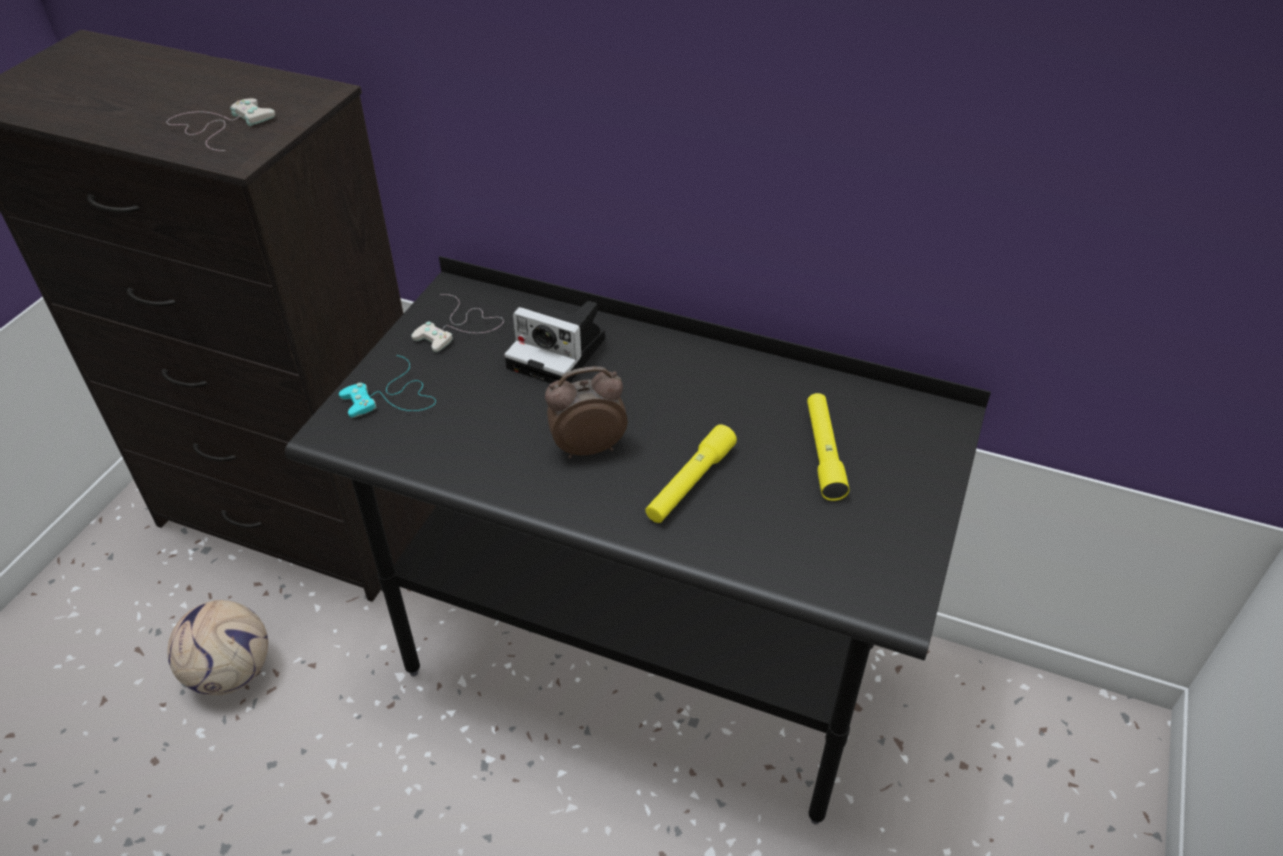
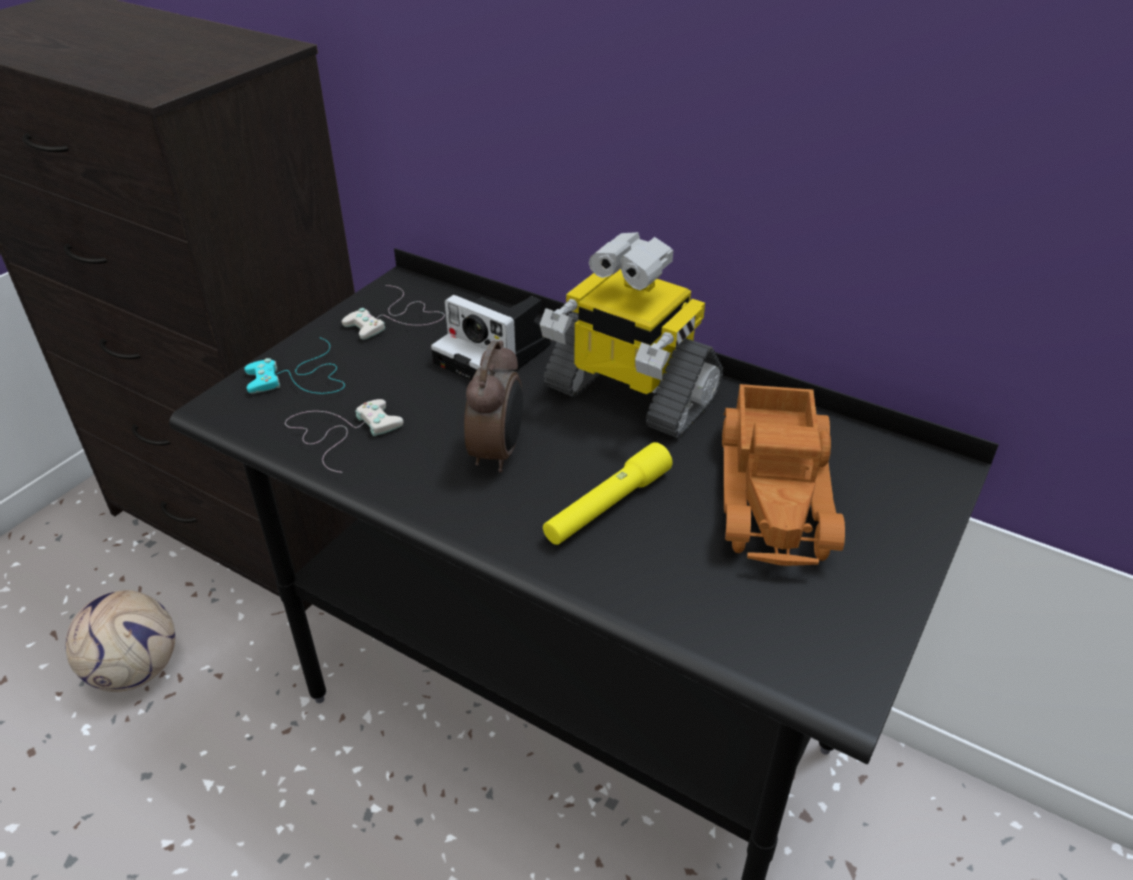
camera: 10 degrees right, 5 degrees down
white game controller [166,98,275,151] -> white game controller moved to [285,399,403,473]
alarm clock [545,366,628,458] -> alarm clock turned 105 degrees clockwise [464,341,523,472]
yellow flashlight [807,393,849,501] -> toy truck [722,384,845,566]
none -> toy robot [540,232,723,438]

